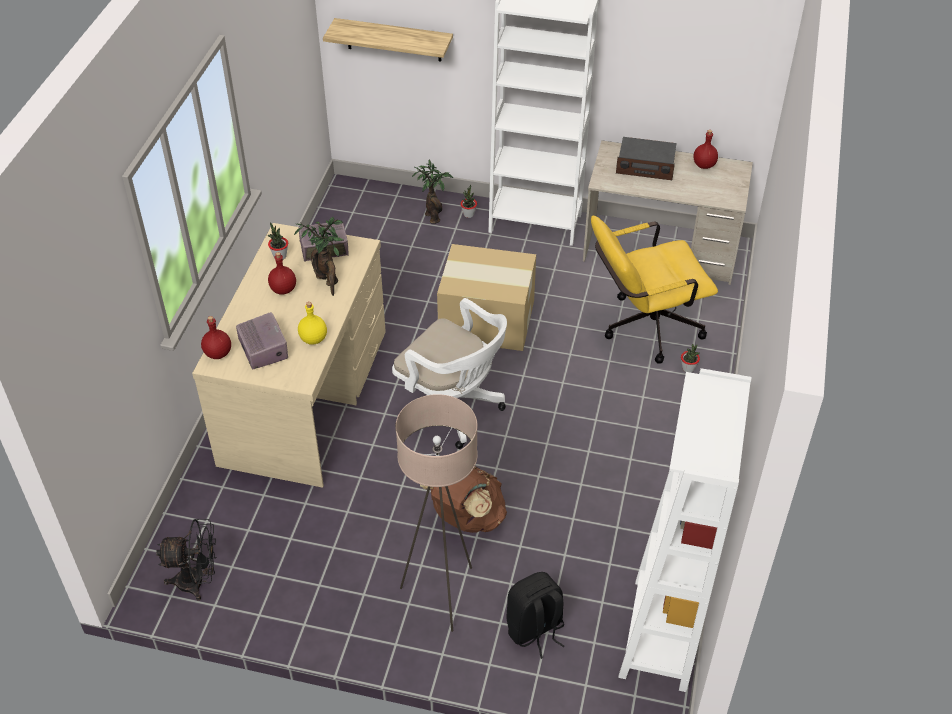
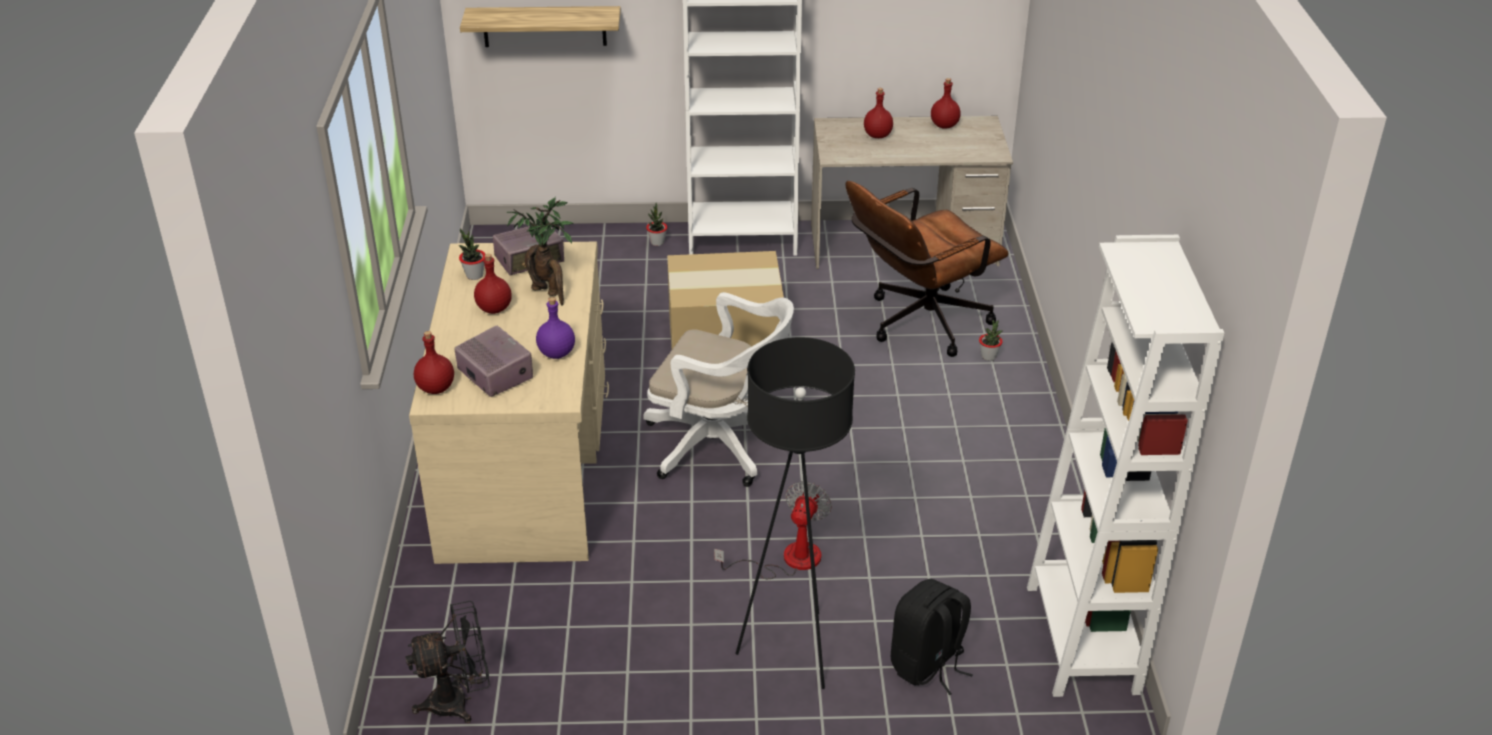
camera: 15 degrees left, 10 degrees down
yellow bottle [298,302,327,345] -> purple bottle [536,297,575,359]
beige floor lamp [395,394,478,632] -> black floor lamp [735,337,855,689]
potted plant [412,160,453,224] -> none
brown backpack [420,466,507,533] -> fan [714,481,832,579]
yellow office chair [591,216,718,364] -> brown office chair [846,181,1009,357]
radio [616,137,677,180] -> red bottle [864,88,893,138]

